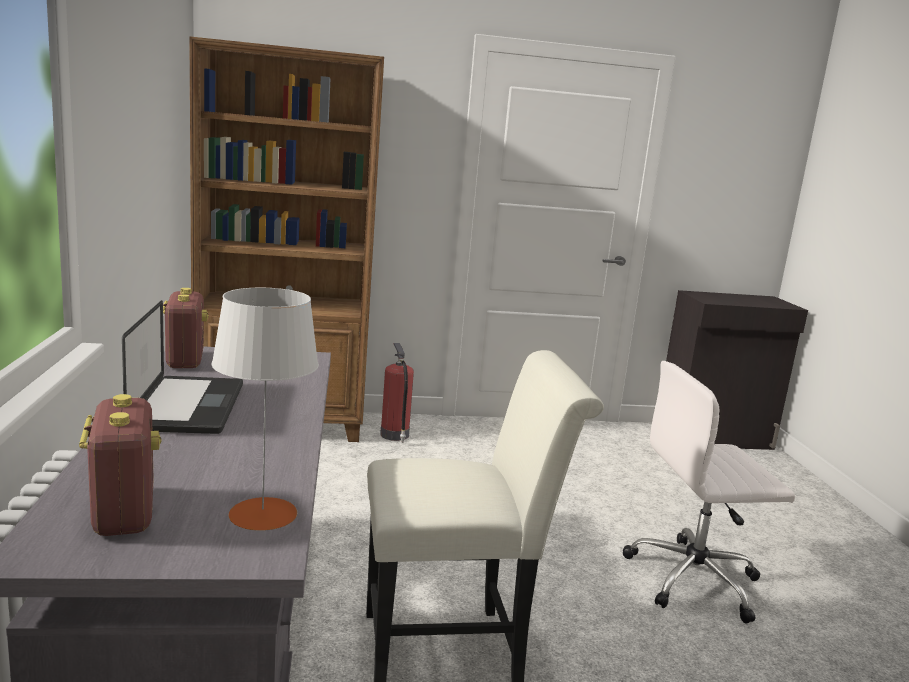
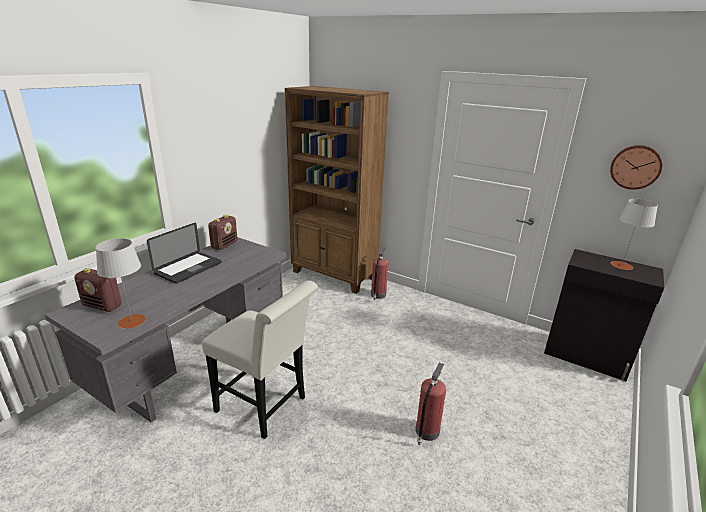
camera: 40 degrees right, 10 degrees up
radio [79,394,161,536] -> radio turned 90 degrees clockwise [74,268,121,312]
white office chair [623,361,795,624] -> fire extinguisher [416,363,446,445]
none -> wall clock [610,145,662,190]
none -> grey table lamp [611,199,658,270]

